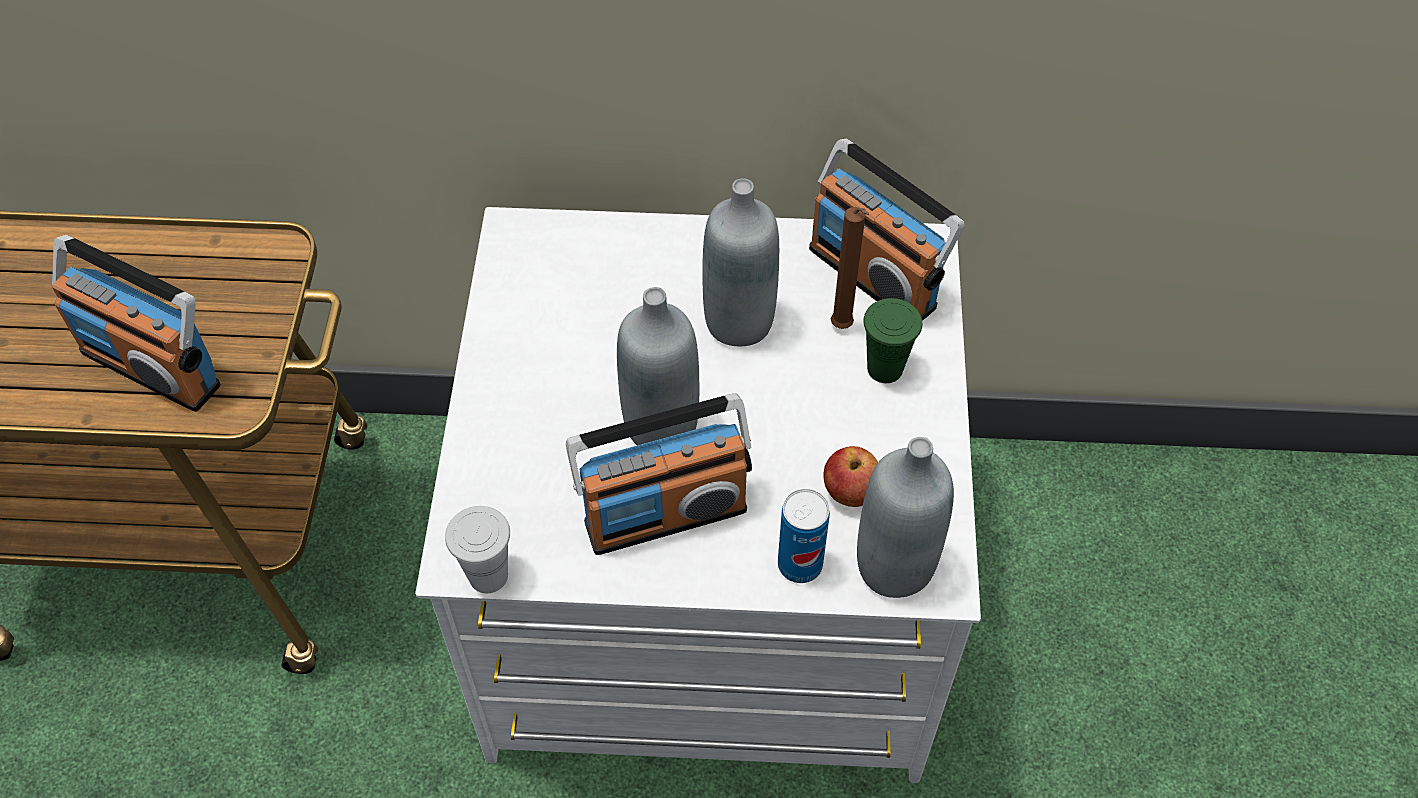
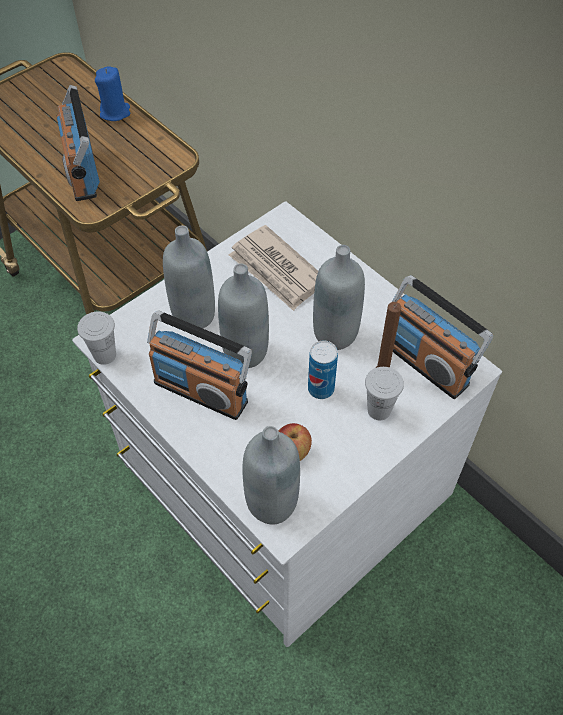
camera: 45 degrees right, 0 degrees up
can [778,489,830,583] -> can moved to [308,341,338,399]
radio [809,138,964,321] -> radio turned 45 degrees counterclockwise [392,275,493,399]
green cup [863,298,922,383] -> white cup [365,367,404,420]
none -> blue candle [95,66,130,121]
none -> grey bottle [163,225,215,328]
none -> newspaper [229,225,318,311]

